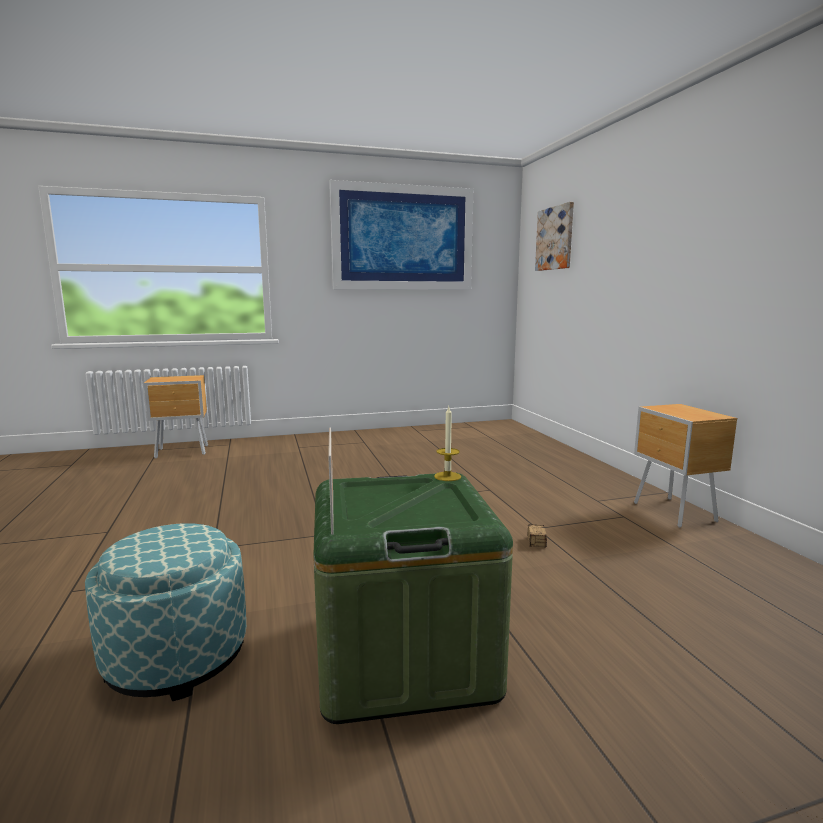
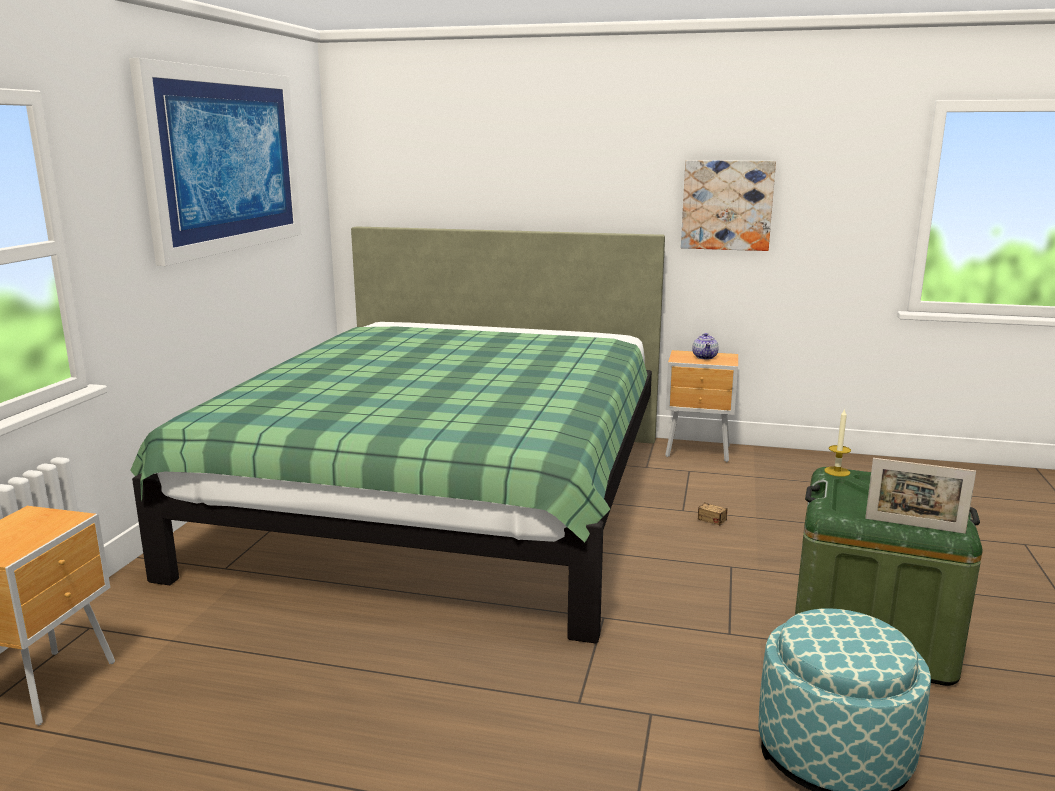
camera: 60 degrees left, 5 degrees up
picture [535,202,574,271] -> picture moved to [681,160,776,251]
none -> green bed [130,226,665,644]
none -> teapot [692,333,719,359]

